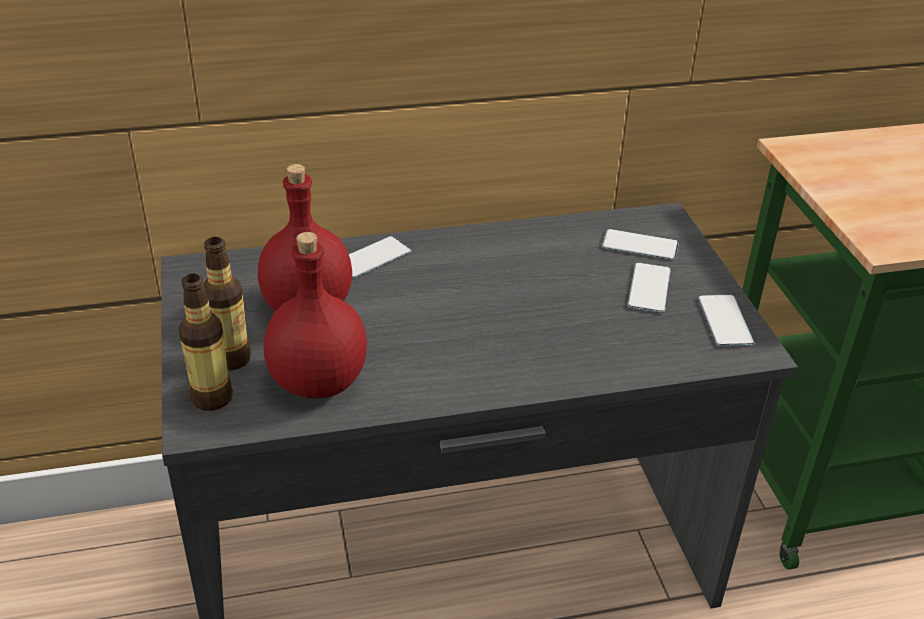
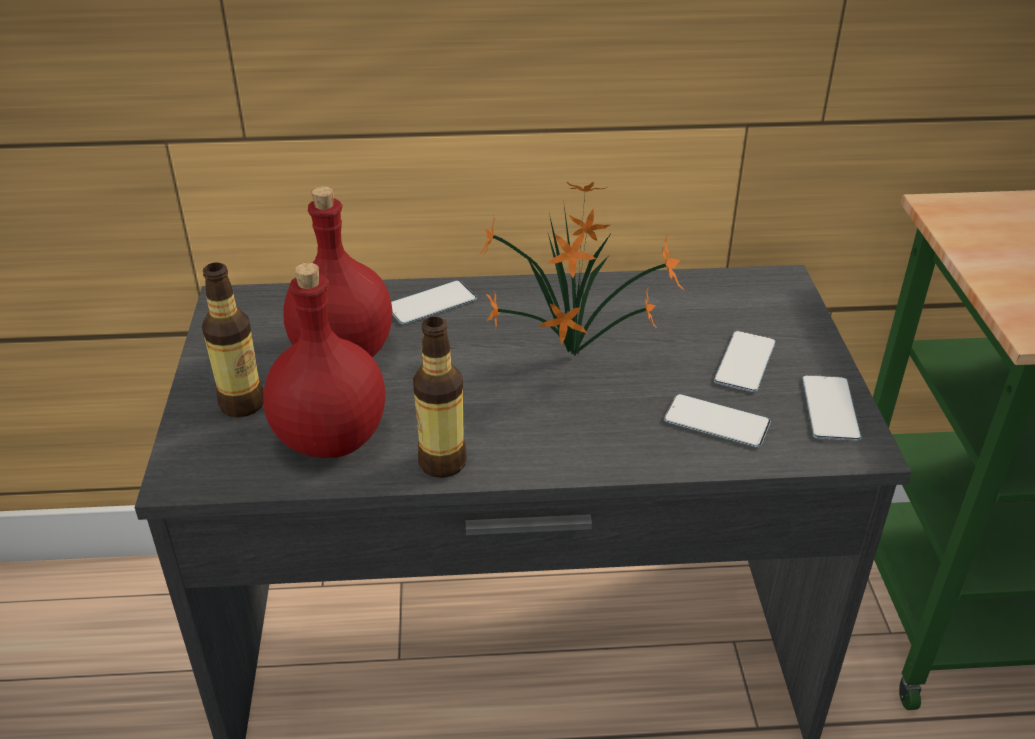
camera: 10 degrees right, 0 degrees up
bottle [179,274,233,411] -> bottle moved to [413,317,467,478]
phone [602,229,679,260] -> phone moved to [664,394,771,447]
none -> potted plant [480,181,684,356]

